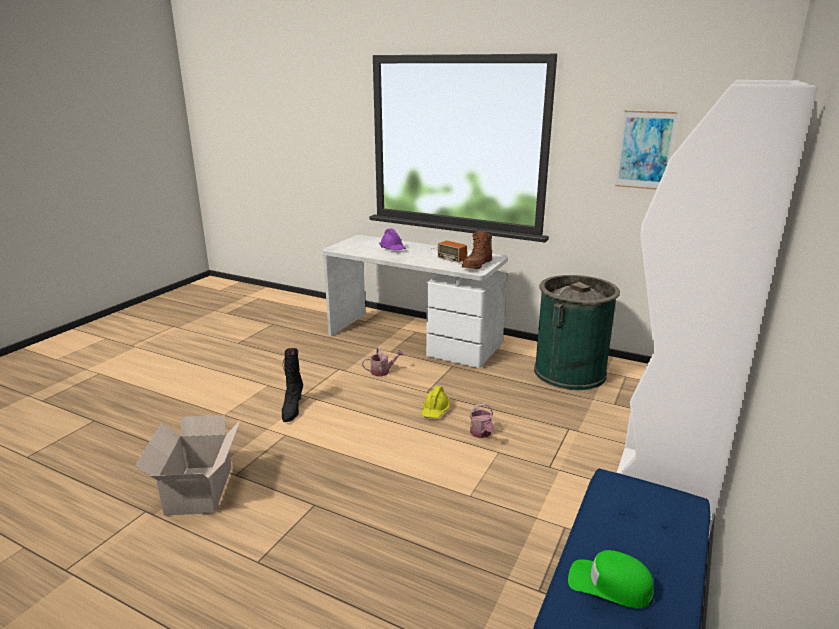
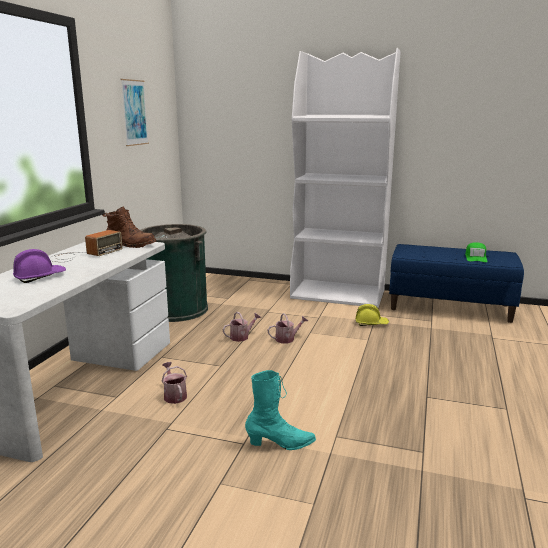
camera: 100 degrees left, 5 degrees down
cardboard box [135,415,241,515] -> none
black boot [282,348,303,422] -> turquoise boot [245,370,316,450]
yellow hard hat [421,386,450,418] -> yellow hard hat moved to [355,304,389,326]
none -> watering can [223,312,261,342]

